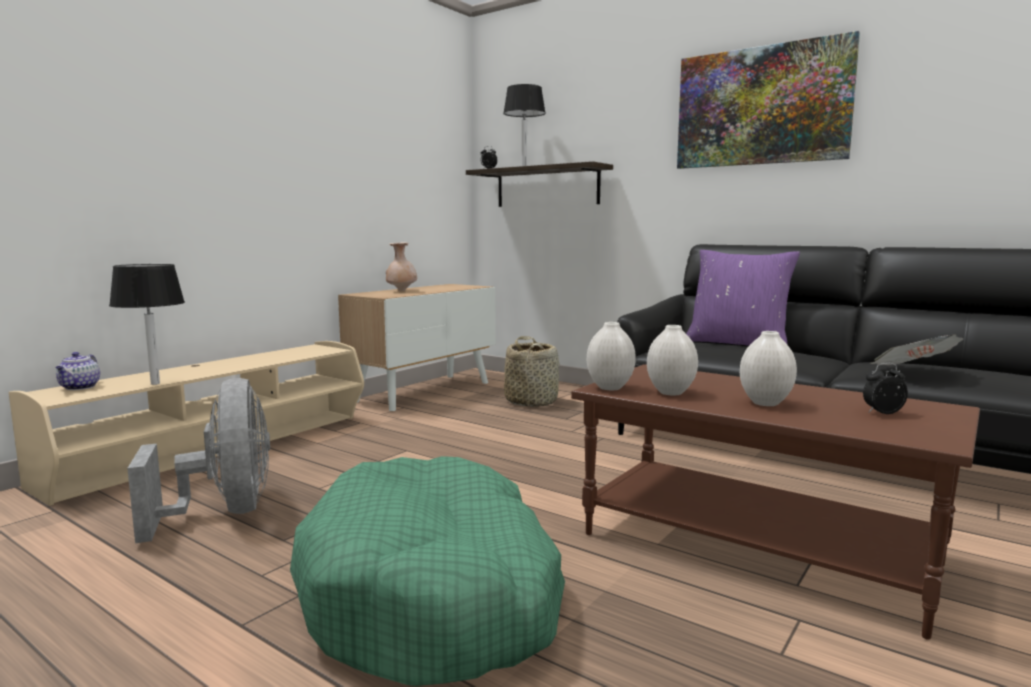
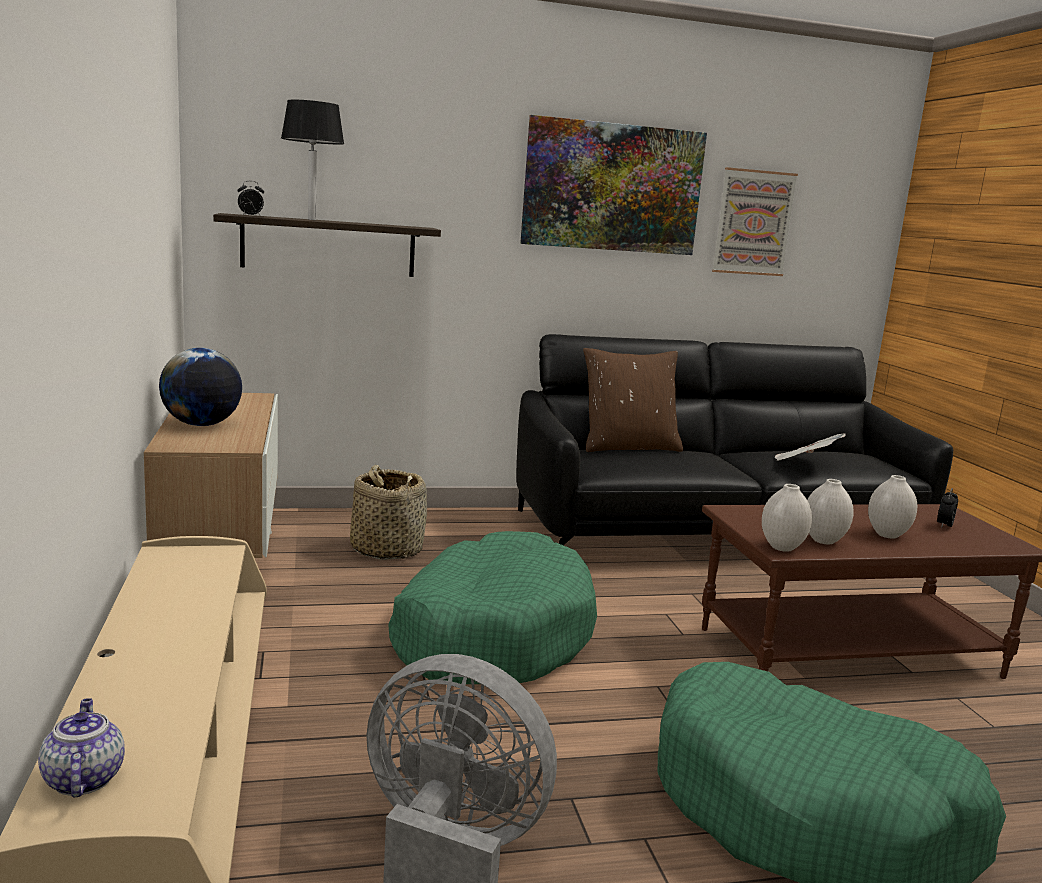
camera: 50 degrees left, 5 degrees up
teapot [55,352,100,390] -> teapot turned 150 degrees counterclockwise [38,698,125,797]
black table lamp [109,264,185,385] -> none
beige vase [386,242,417,291] -> globe [159,348,242,426]
purple pillow [686,250,800,346] -> brown pillow [583,348,683,452]
none -> green dog bed [388,531,597,684]
none -> picture [712,167,798,276]

